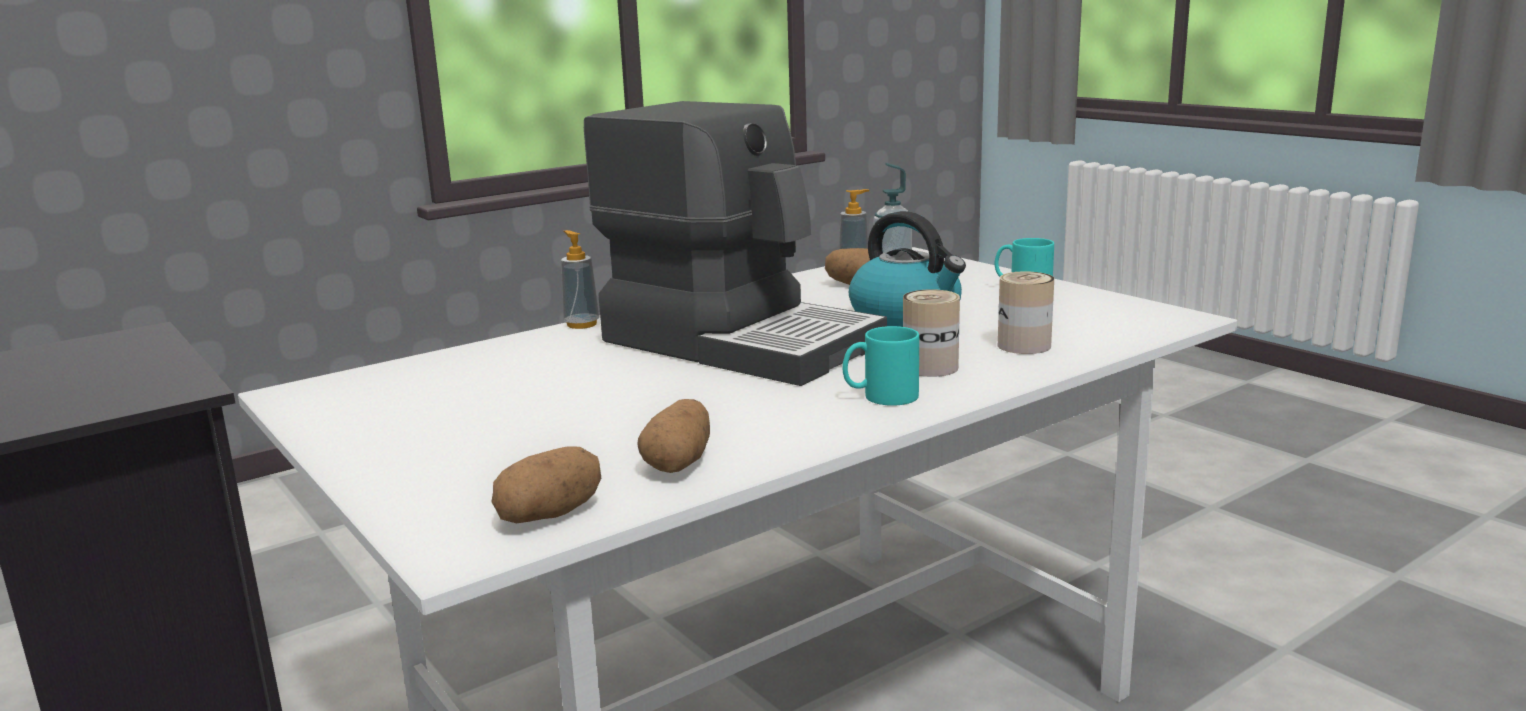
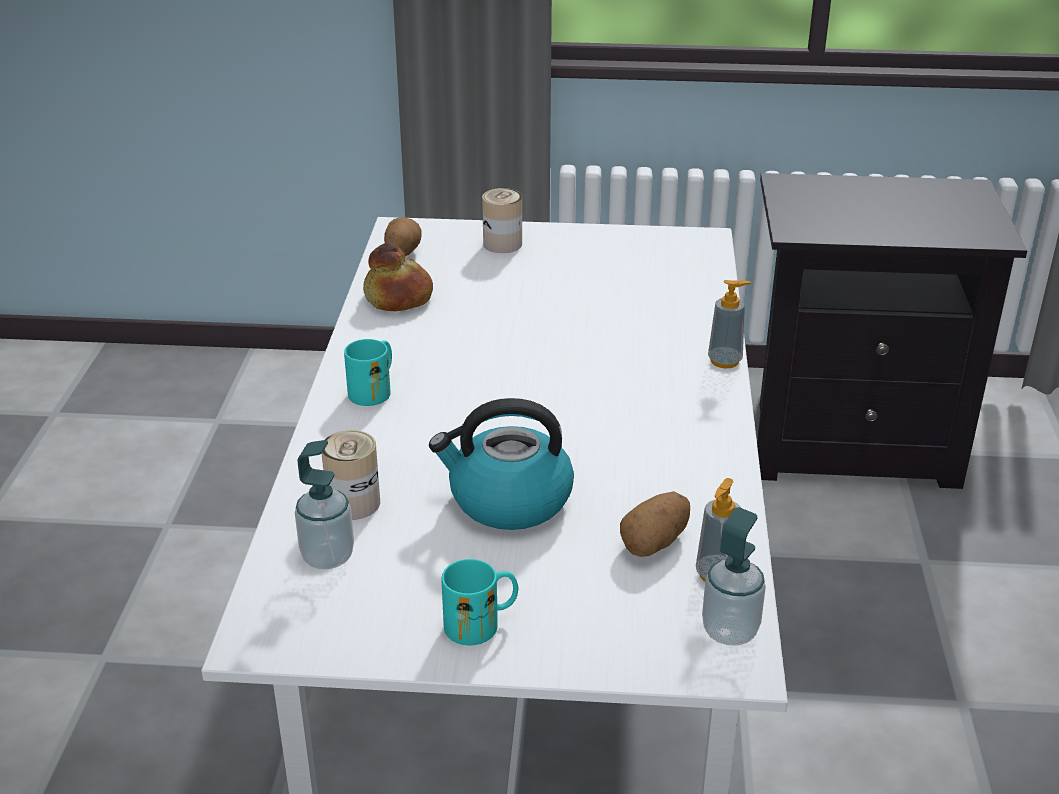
camera: 130 degrees right, 15 degrees up
coffee machine [584,101,887,386] -> none
potato [637,399,710,473] -> bread [363,243,433,311]
can [903,289,960,377] -> can moved to [482,188,522,253]
none -> soap dispenser [295,440,354,569]

